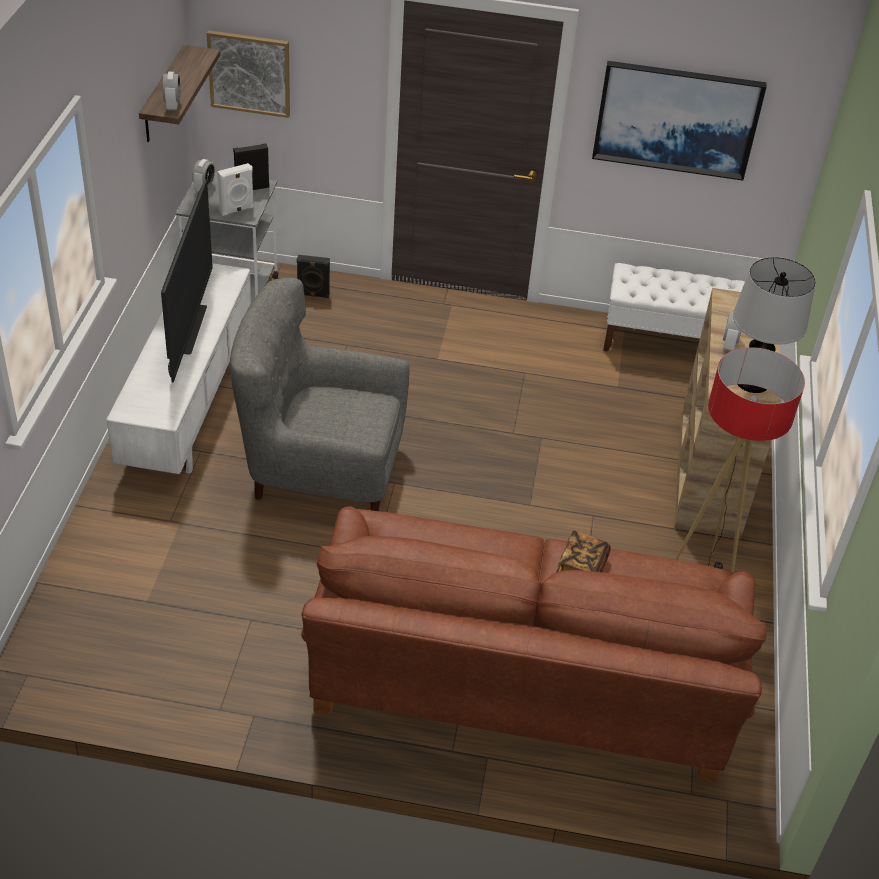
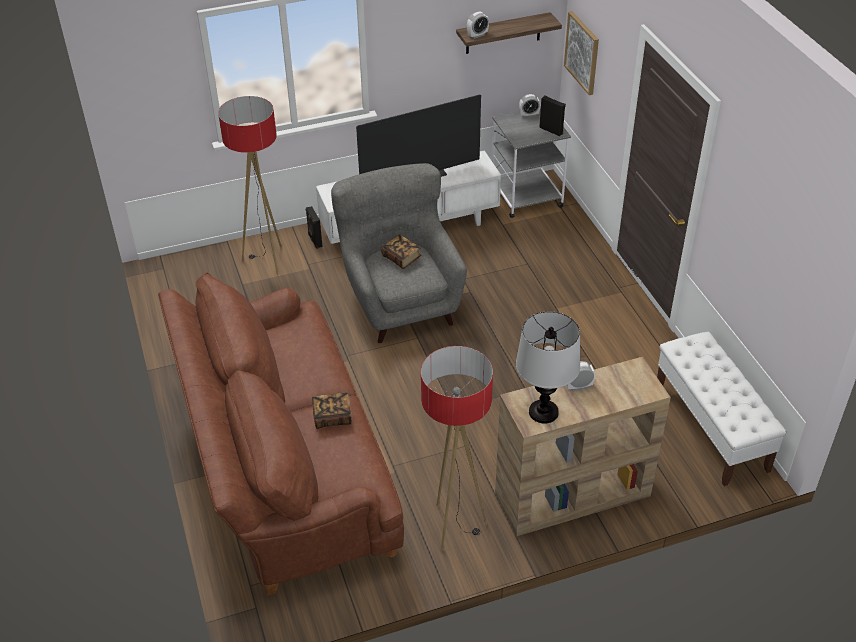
camera: 65 degrees right, 0 degrees up
white speaker [217,163,254,216] -> none
black speaker [297,255,330,298] -> black speaker moved to [306,206,323,249]
picture [592,61,767,180] -> none
none -> floor lamp [218,96,282,275]
none -> book [381,234,421,269]

